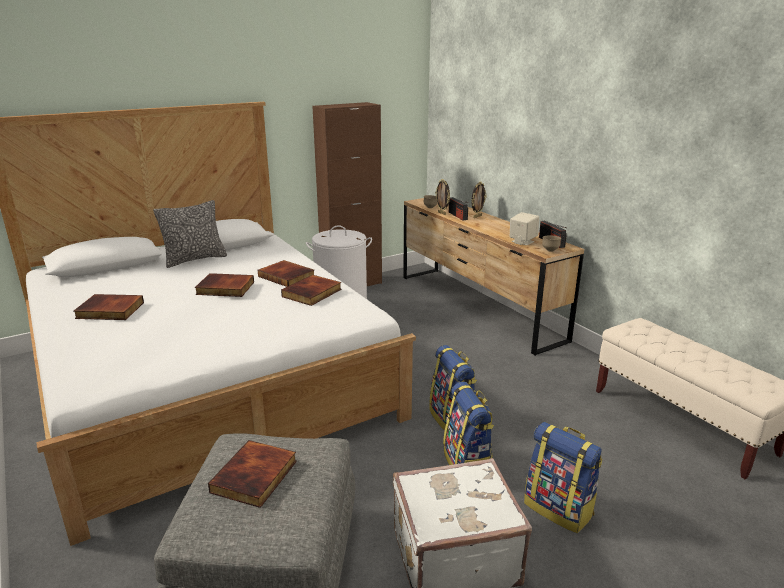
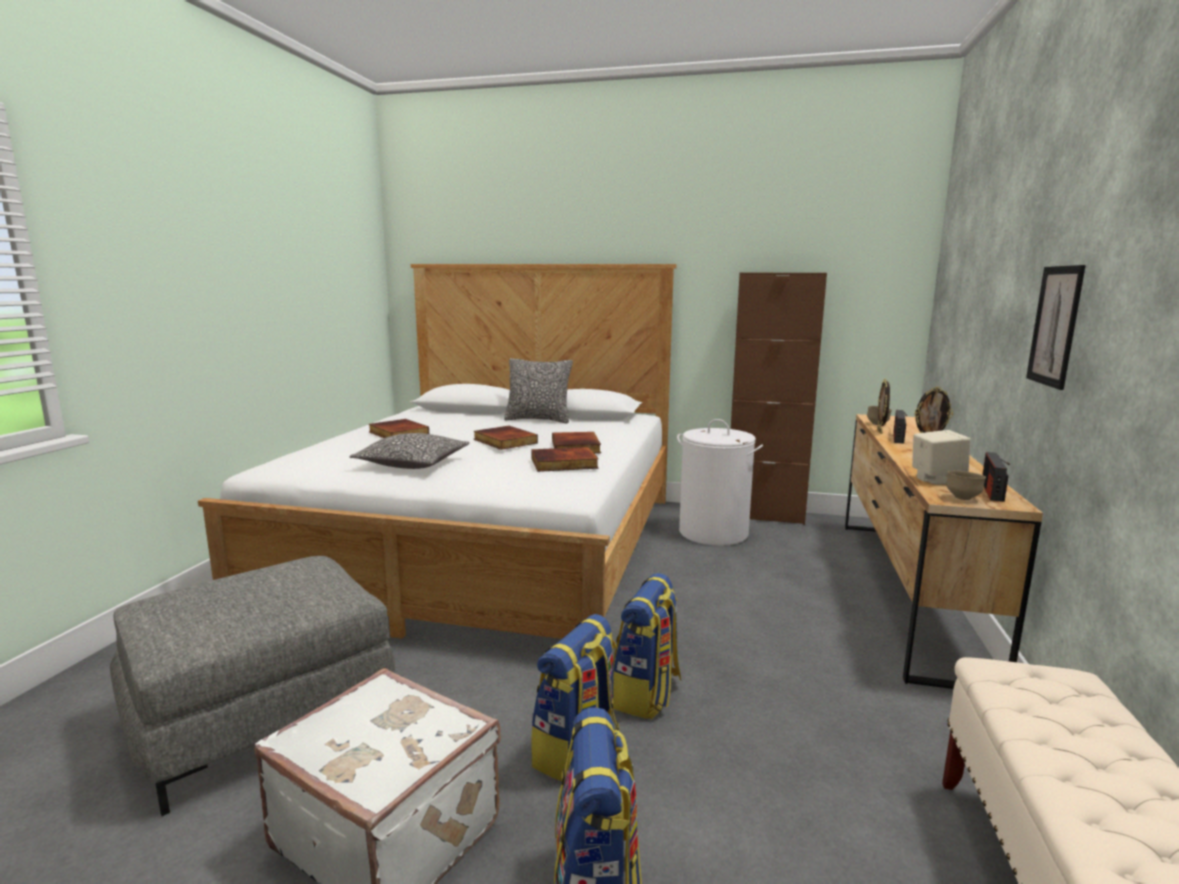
camera: 45 degrees right, 10 degrees down
book [208,440,297,508] -> none
none -> pillow [350,433,470,469]
none -> picture [1026,265,1086,390]

